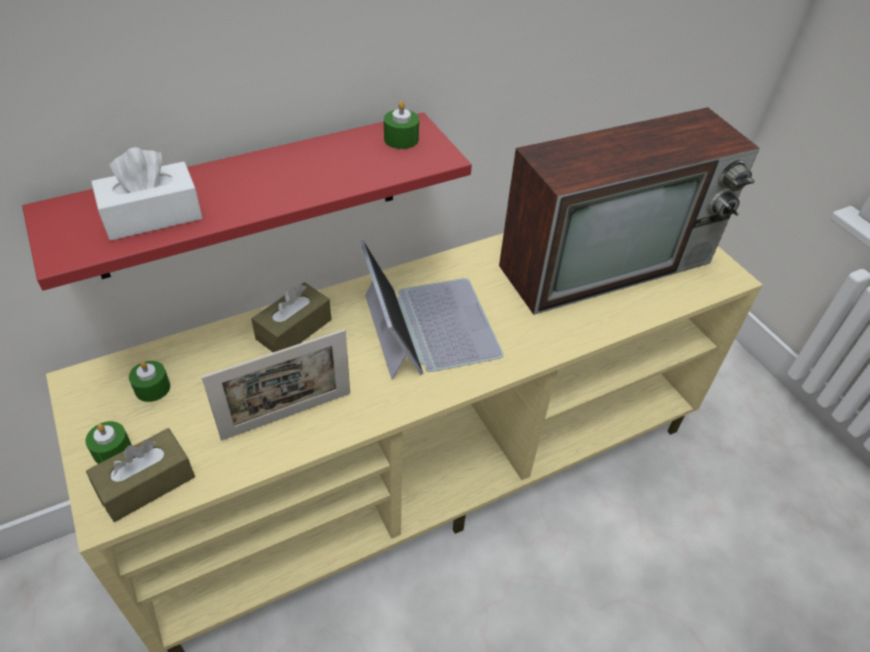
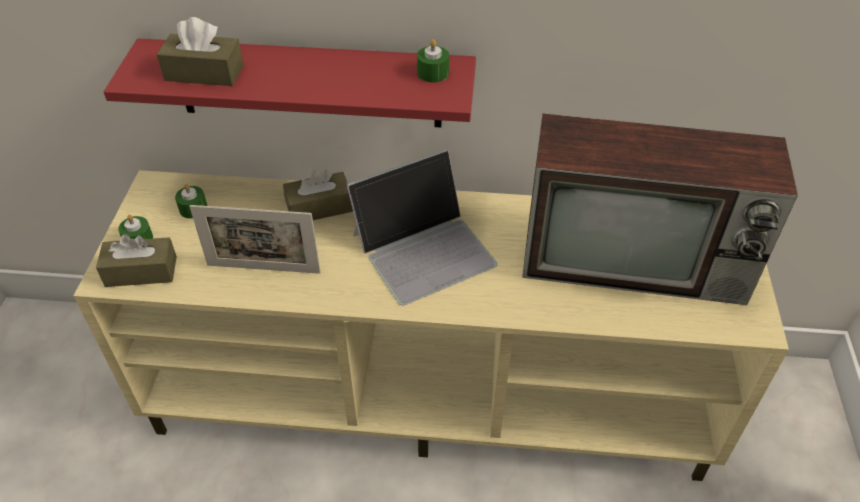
camera: 35 degrees right, 0 degrees up
white tissue box [91,147,203,240] -> brown tissue box [157,17,244,86]
laptop [360,240,503,380] -> laptop turned 45 degrees clockwise [347,149,498,305]

